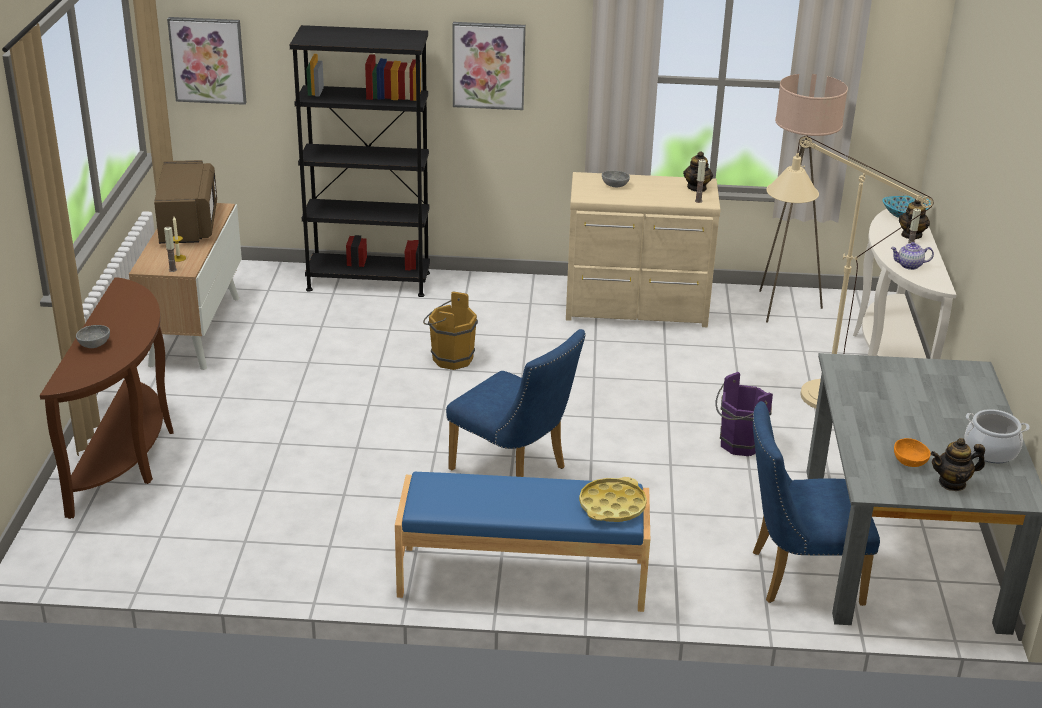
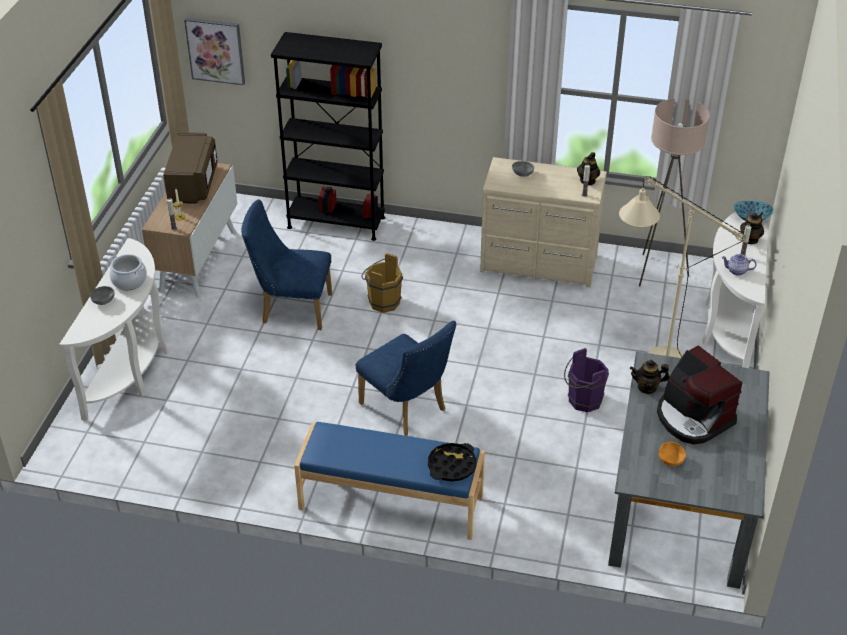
camera: 10 degrees right, 10 degrees up
brown console table [40,277,174,519] -> white console table [59,238,167,421]
picture [453,22,526,110] -> none
yellow tray [579,477,647,522] -> black tray [428,443,476,481]
blue chair [753,401,880,606] -> blue chair moved to [241,199,332,330]
teapot [931,438,985,491] -> teapot moved to [630,360,670,394]
cooking pot [964,409,1030,463] -> cooking pot moved to [108,254,147,290]
none -> coffee machine [657,345,742,444]

